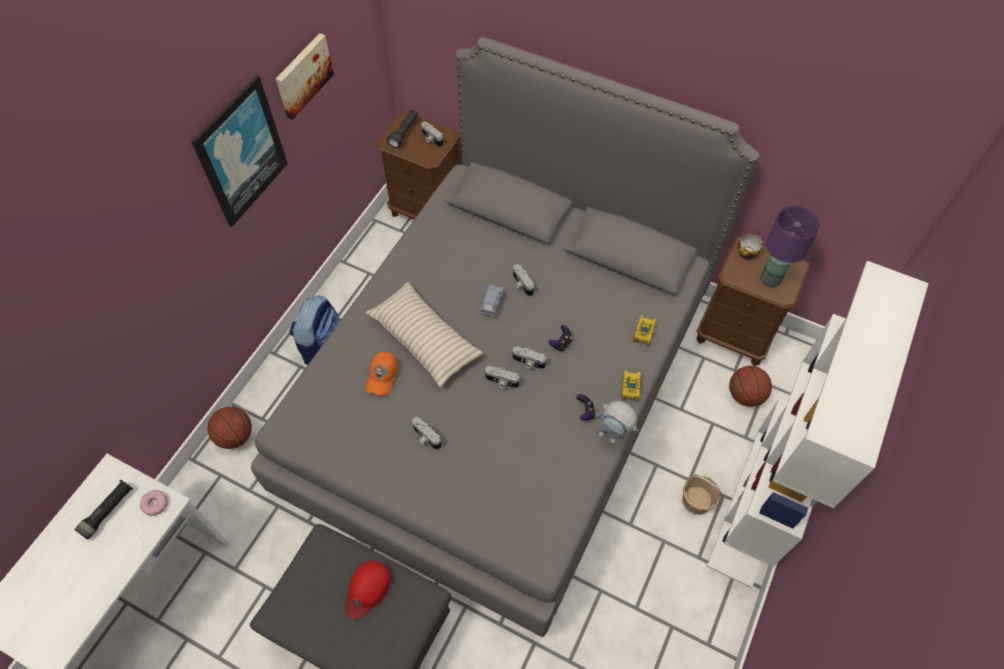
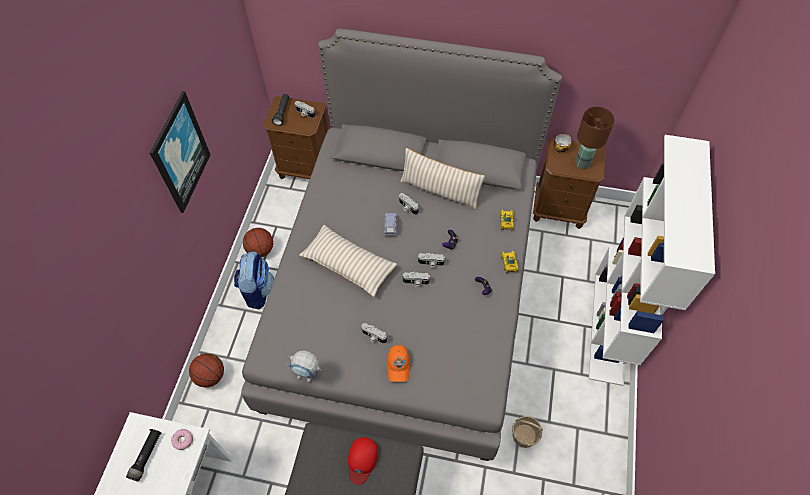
camera: 15 degrees left, 0 degrees up
picture [276,33,334,120] -> none
orange cap [365,351,398,396] -> orange cap moved to [388,345,409,382]
toy robot [595,401,638,444] -> toy robot moved to [287,350,321,382]
basket [682,474,722,515] -> basket moved to [512,416,543,448]
basketball [729,366,772,407] -> basketball moved to [243,228,273,257]
purple table lamp [760,205,820,287] -> brown table lamp [575,107,615,169]
none -> beige pillow [400,148,485,210]

